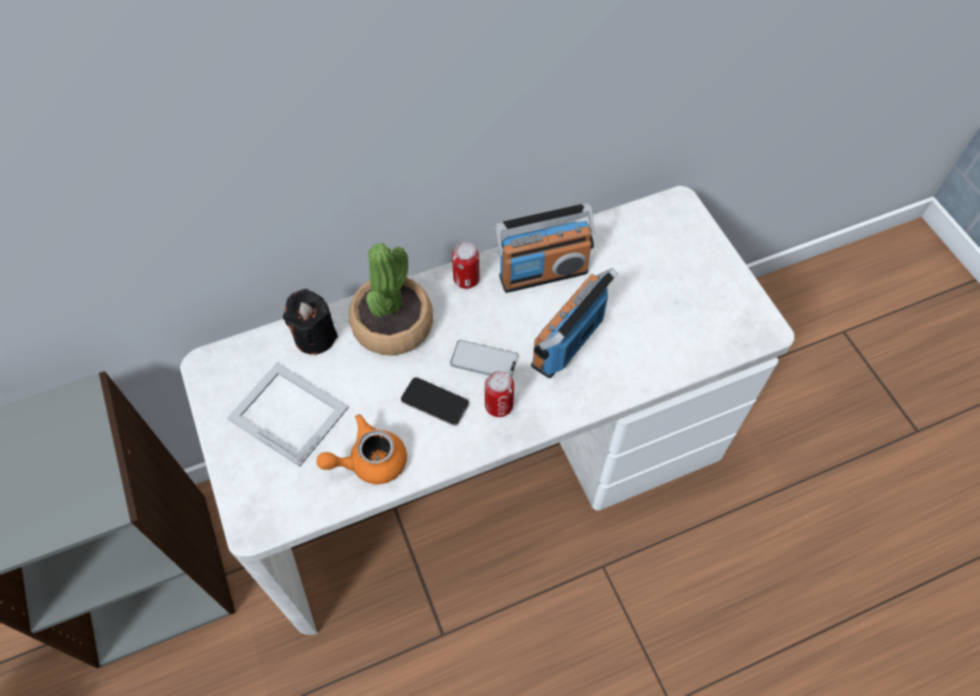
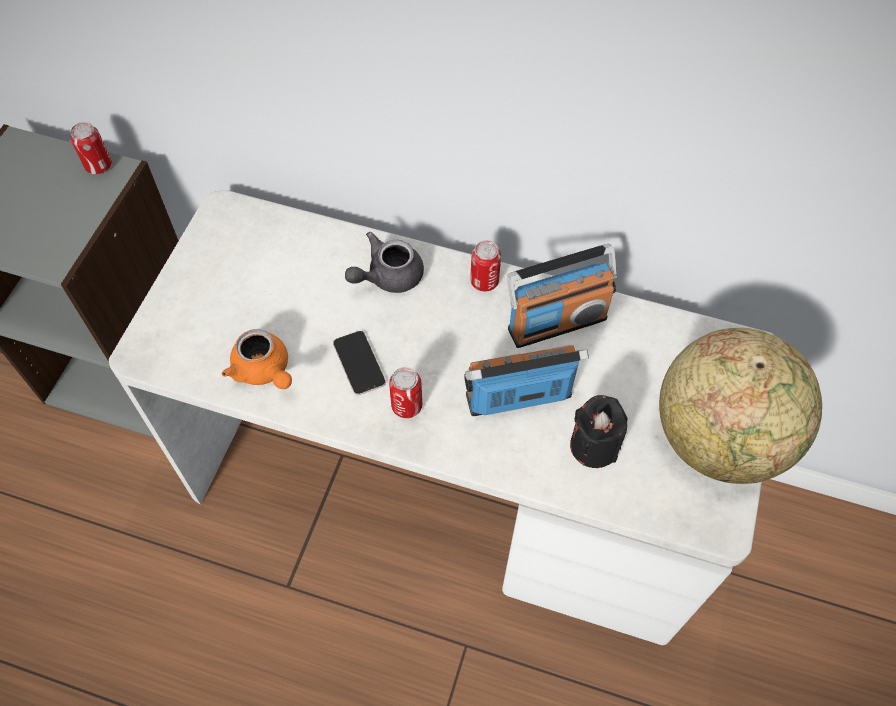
camera: 40 degrees right, 0 degrees up
picture frame [227,362,349,467] -> none
black candle [283,289,338,355] -> black candle moved to [570,395,627,468]
orange teapot [316,414,407,485] -> orange teapot turned 150 degrees counterclockwise [222,329,292,389]
potted plant [349,243,433,356] -> grey teapot [345,232,424,293]
phone [450,340,518,378] -> none
radio [495,203,594,293] -> radio turned 45 degrees counterclockwise [507,243,617,348]
none -> can [70,122,112,174]
none -> globe [659,328,822,484]

